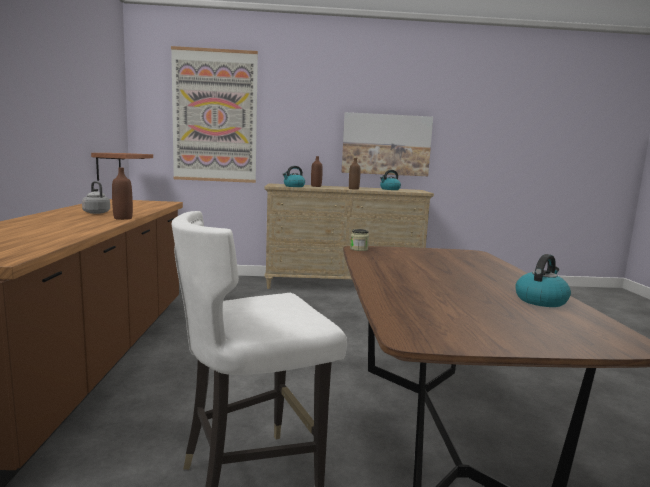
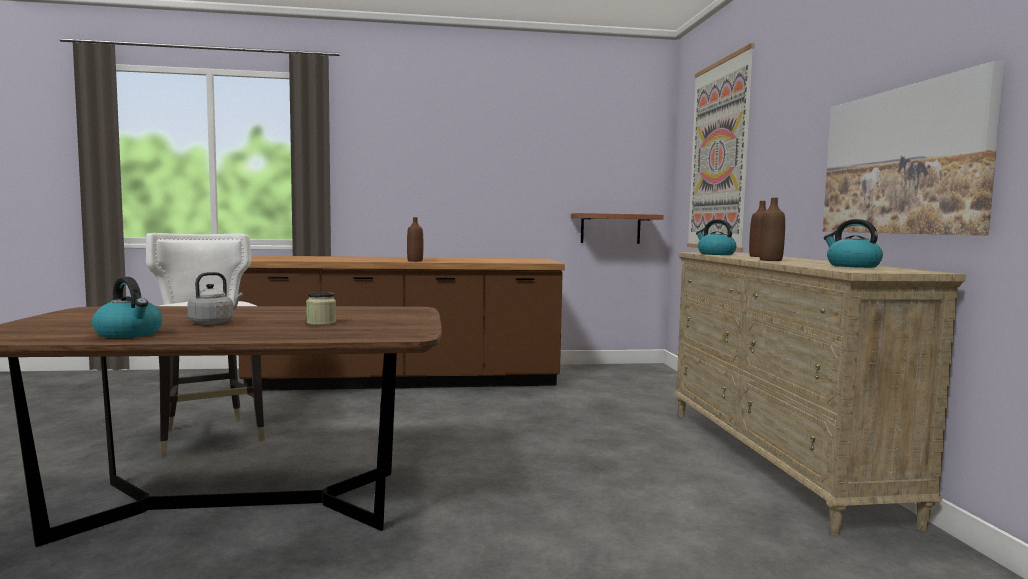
camera: 85 degrees right, 5 degrees down
grey kettle [82,181,110,214] -> grey kettle moved to [187,272,243,325]
jar [350,229,369,251] -> jar moved to [306,292,336,325]

